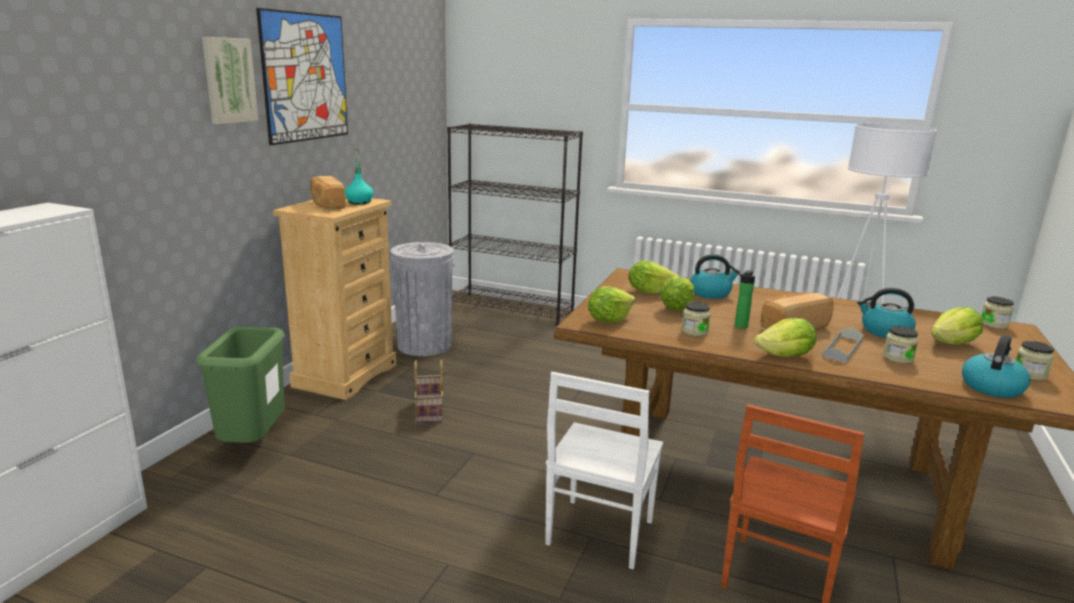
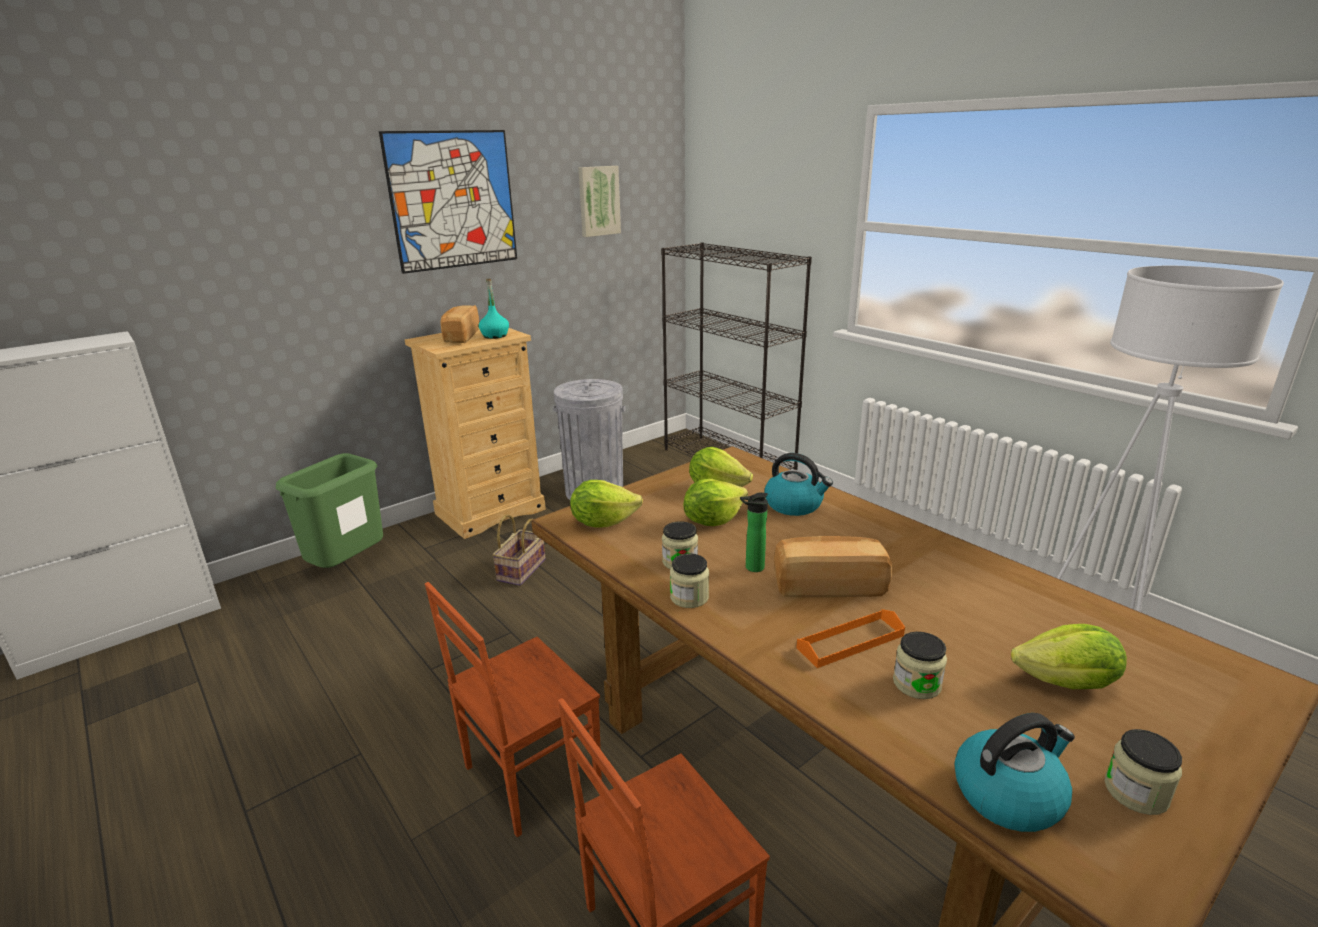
camera: 30 degrees right, 5 degrees up
picture [202,37,258,124] -> picture moved to [578,166,621,237]
white chair [545,372,663,569] -> brown chair [425,582,602,837]
lettuce [754,318,817,357] -> none
grey tray [823,328,863,362] -> orange tray [796,609,905,668]
kettle [857,288,916,338] -> none
jar [981,296,1014,329] -> jar moved to [670,553,709,608]

